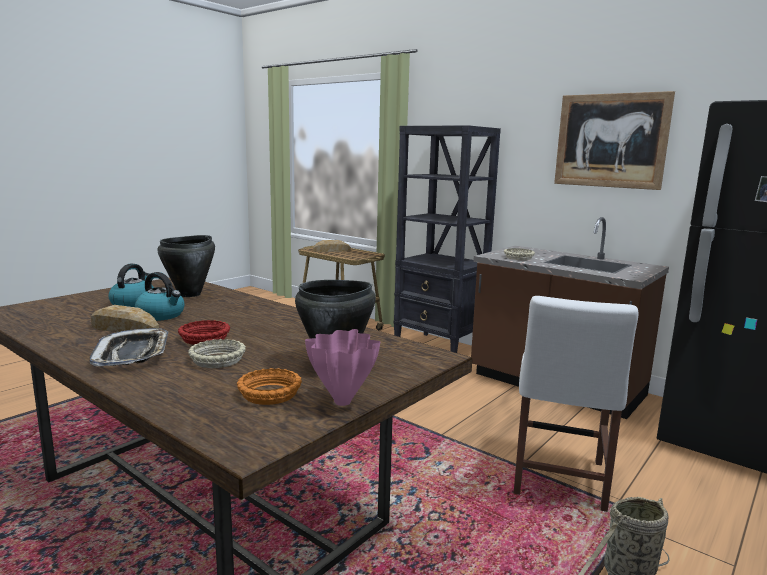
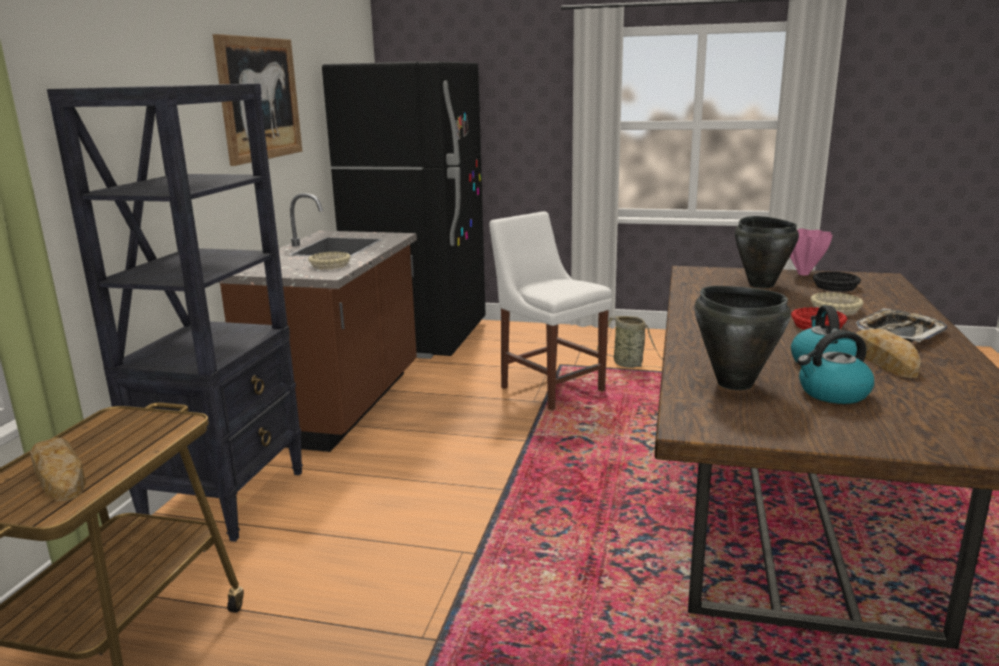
camera: 115 degrees left, 5 degrees up
orange bowl [237,368,302,405] -> black bowl [813,272,861,292]
white chair [514,296,638,512] -> white chair turned 120 degrees counterclockwise [489,211,612,410]

